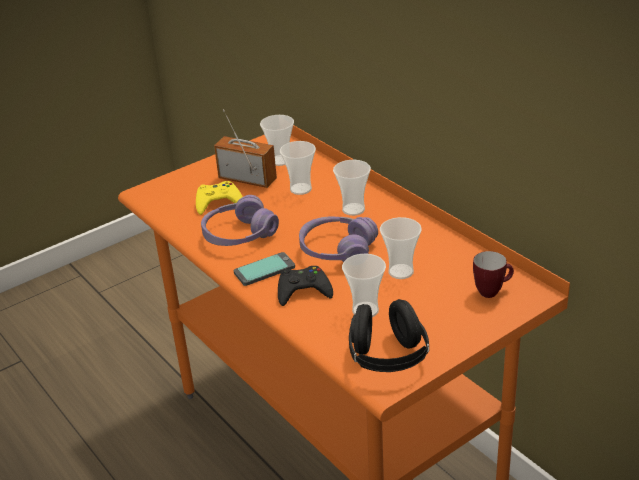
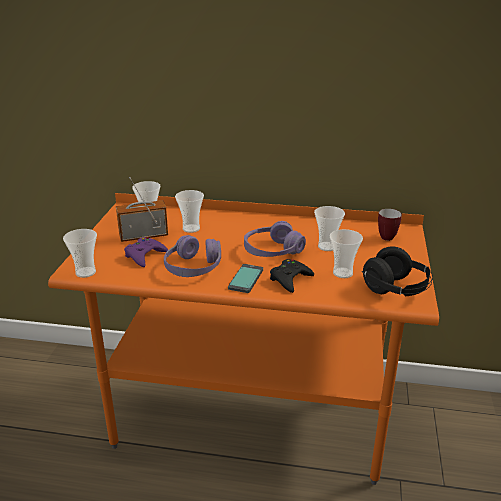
camera: 45 degrees left, 5 degrees down
yellow game controller [196,181,243,215] -> purple game controller [124,237,168,267]
cup [333,160,371,216] -> cup moved to [63,229,97,278]

